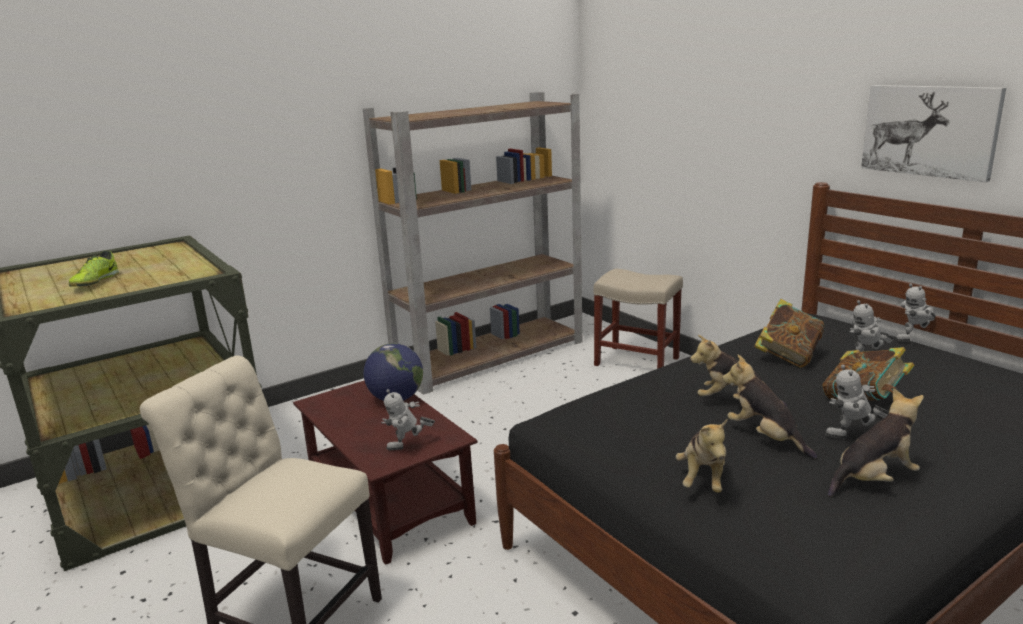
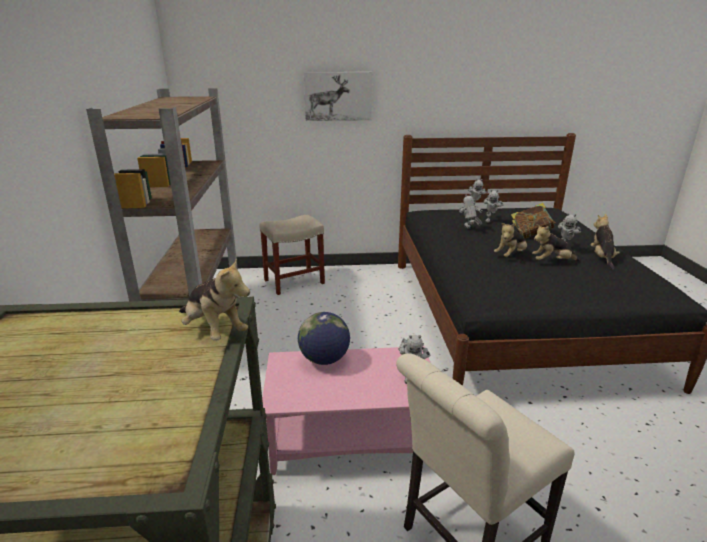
camera: 60 degrees left, 5 degrees up
shoe [68,251,119,287] -> none
brown coffee table [293,380,477,565] -> pink coffee table [262,346,430,475]
plush toy [676,418,728,493] -> plush toy moved to [179,257,250,341]
book [754,299,825,368] -> toy robot [459,194,483,229]
picture [861,85,1006,182] -> picture moved to [304,72,372,121]

